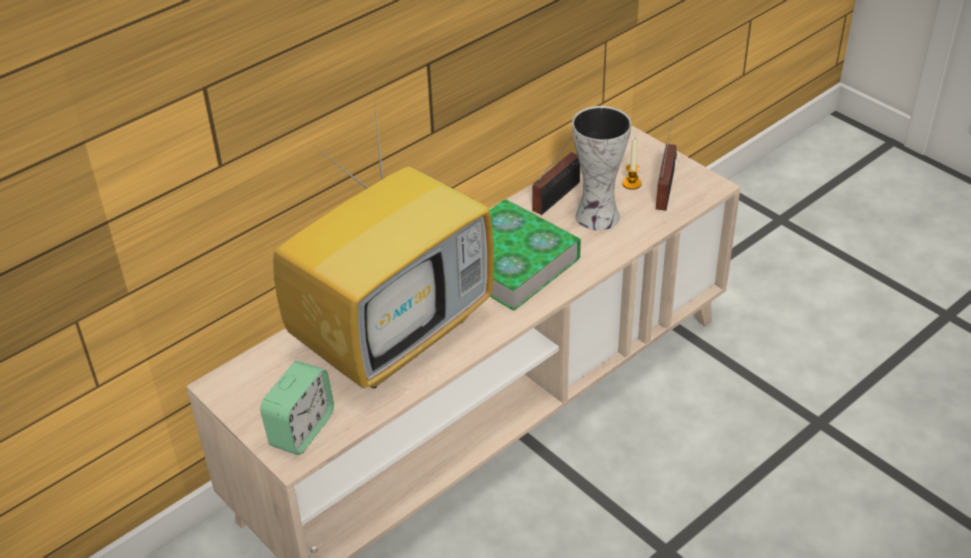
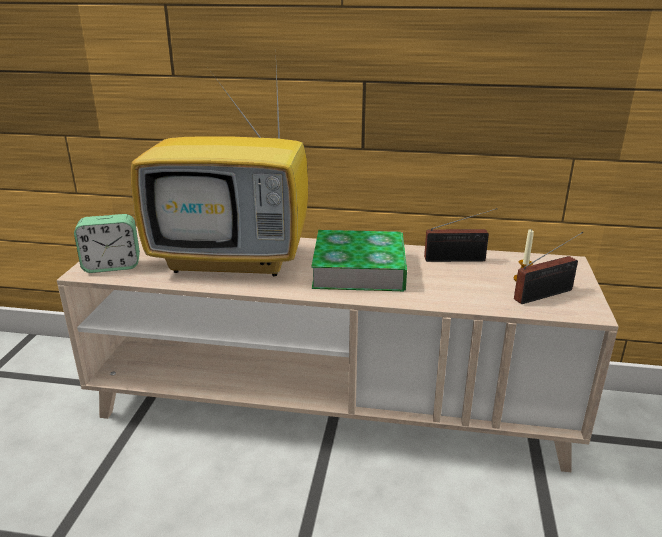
camera: 50 degrees right, 15 degrees down
vase [572,106,631,231] -> none

